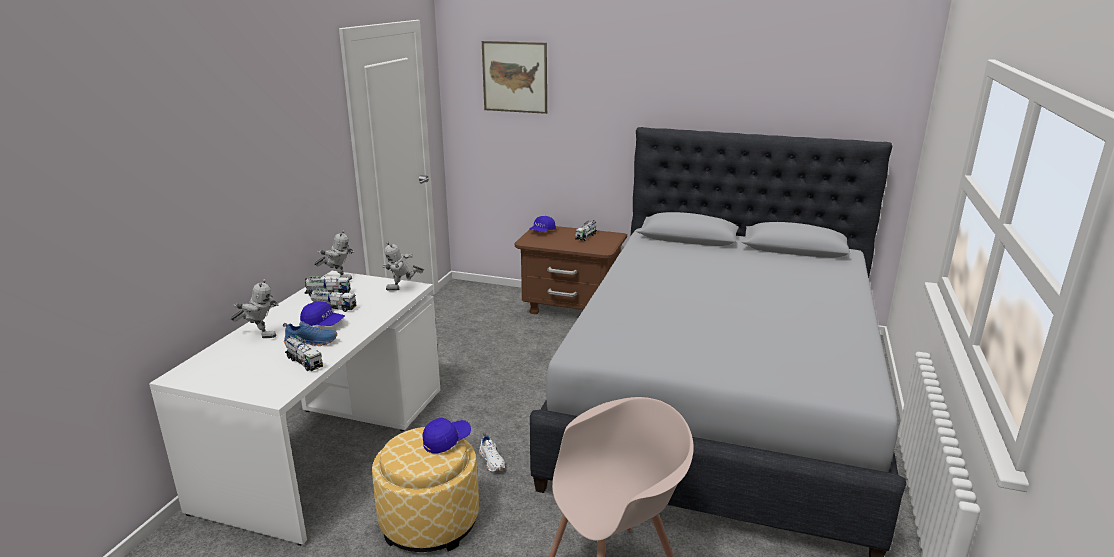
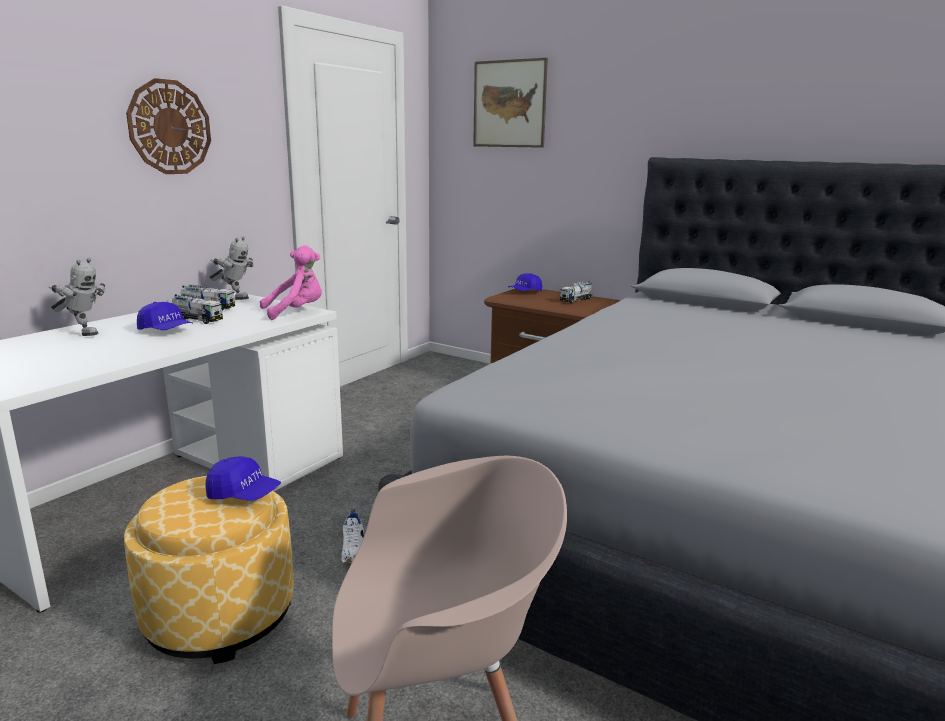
camera: 15 degrees right, 5 degrees down
blue shoe [283,321,337,346] -> none
toy truck [285,335,323,371] -> none
toy robot [382,242,424,291] -> pink plush toy [260,245,322,320]
blue cap [422,418,471,454] -> blue cap turned 45 degrees clockwise [205,456,281,501]
none -> wall clock [126,78,211,174]

